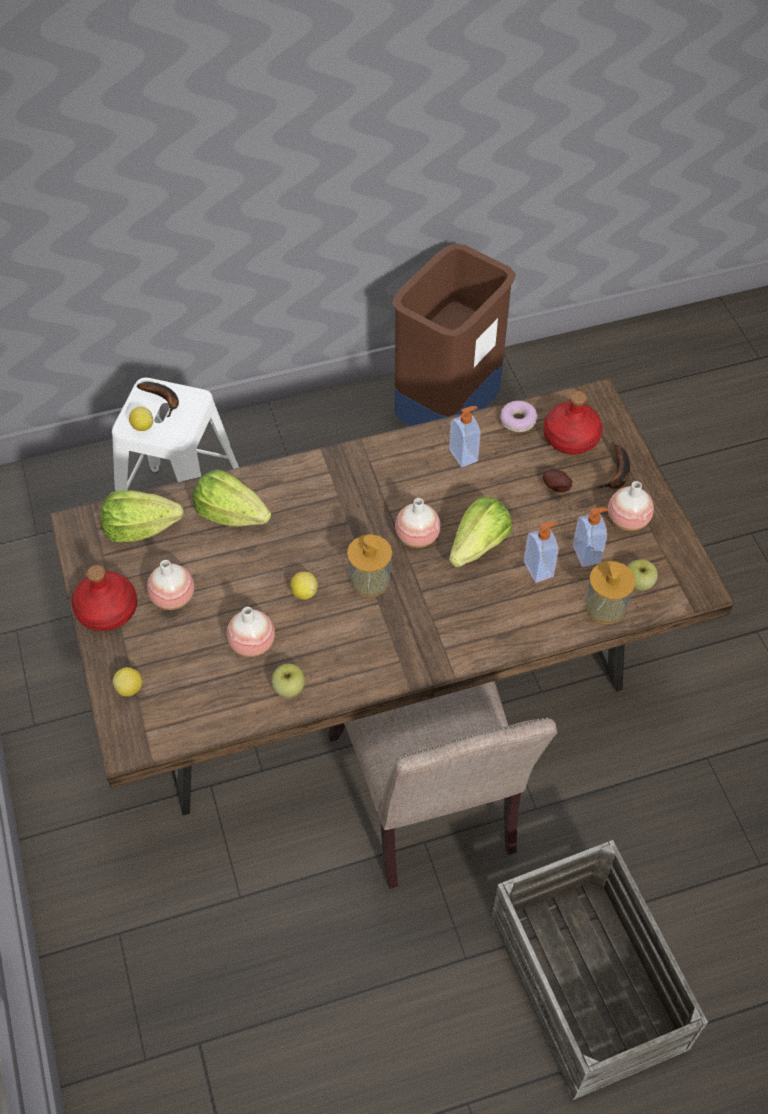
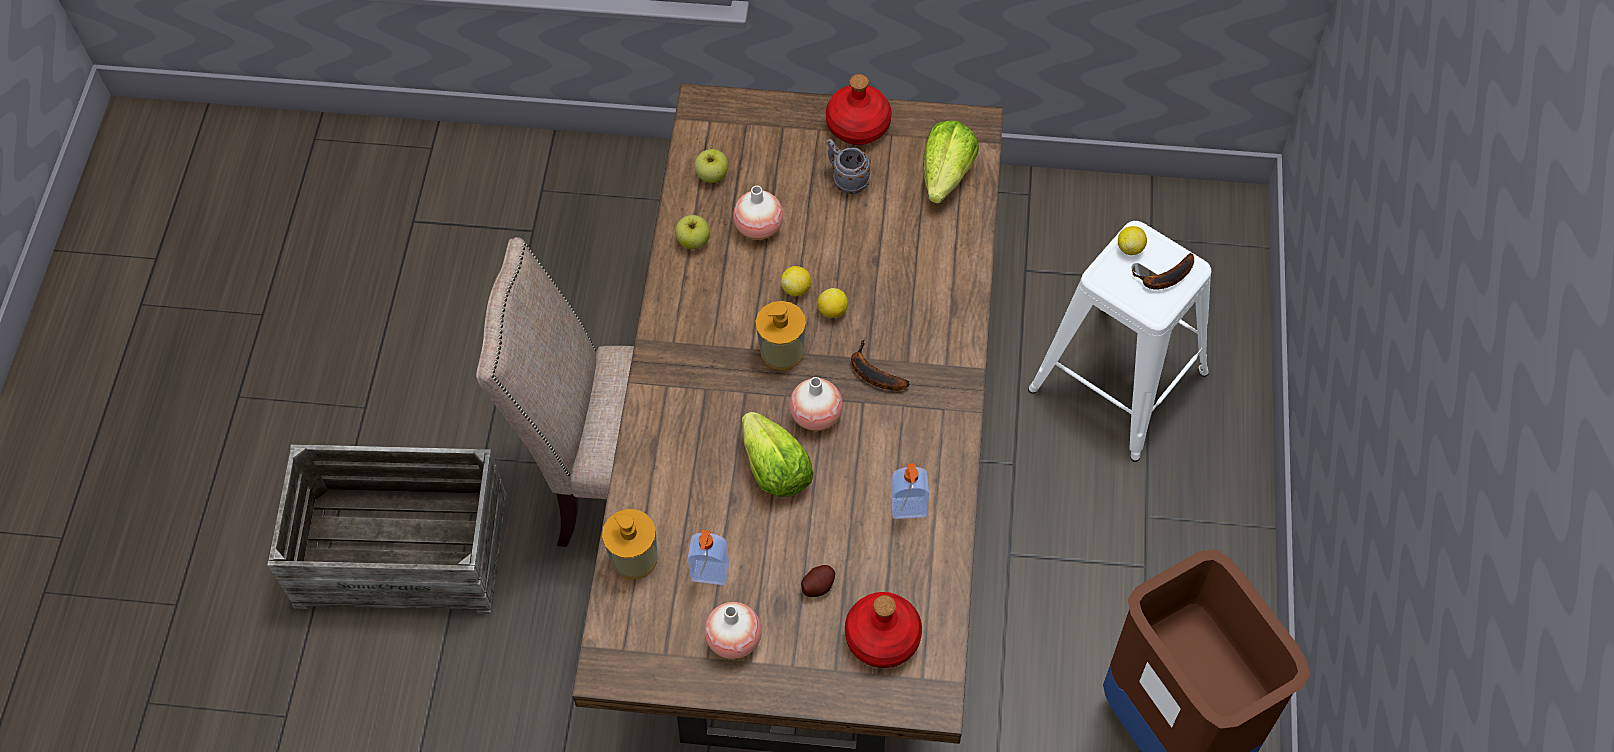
camera: 115 degrees right, 5 degrees up
lemon [113,667,142,697] -> lemon moved to [817,288,848,318]
vase [147,560,194,610] -> grey mug [827,139,871,194]
lettuce [193,470,271,527] -> none
donut [500,401,538,432] -> none
soap dispenser [524,522,558,583] -> none
banana [596,444,630,489] -> banana moved to [851,340,909,391]
apple [627,559,658,591] -> apple moved to [694,149,728,183]

